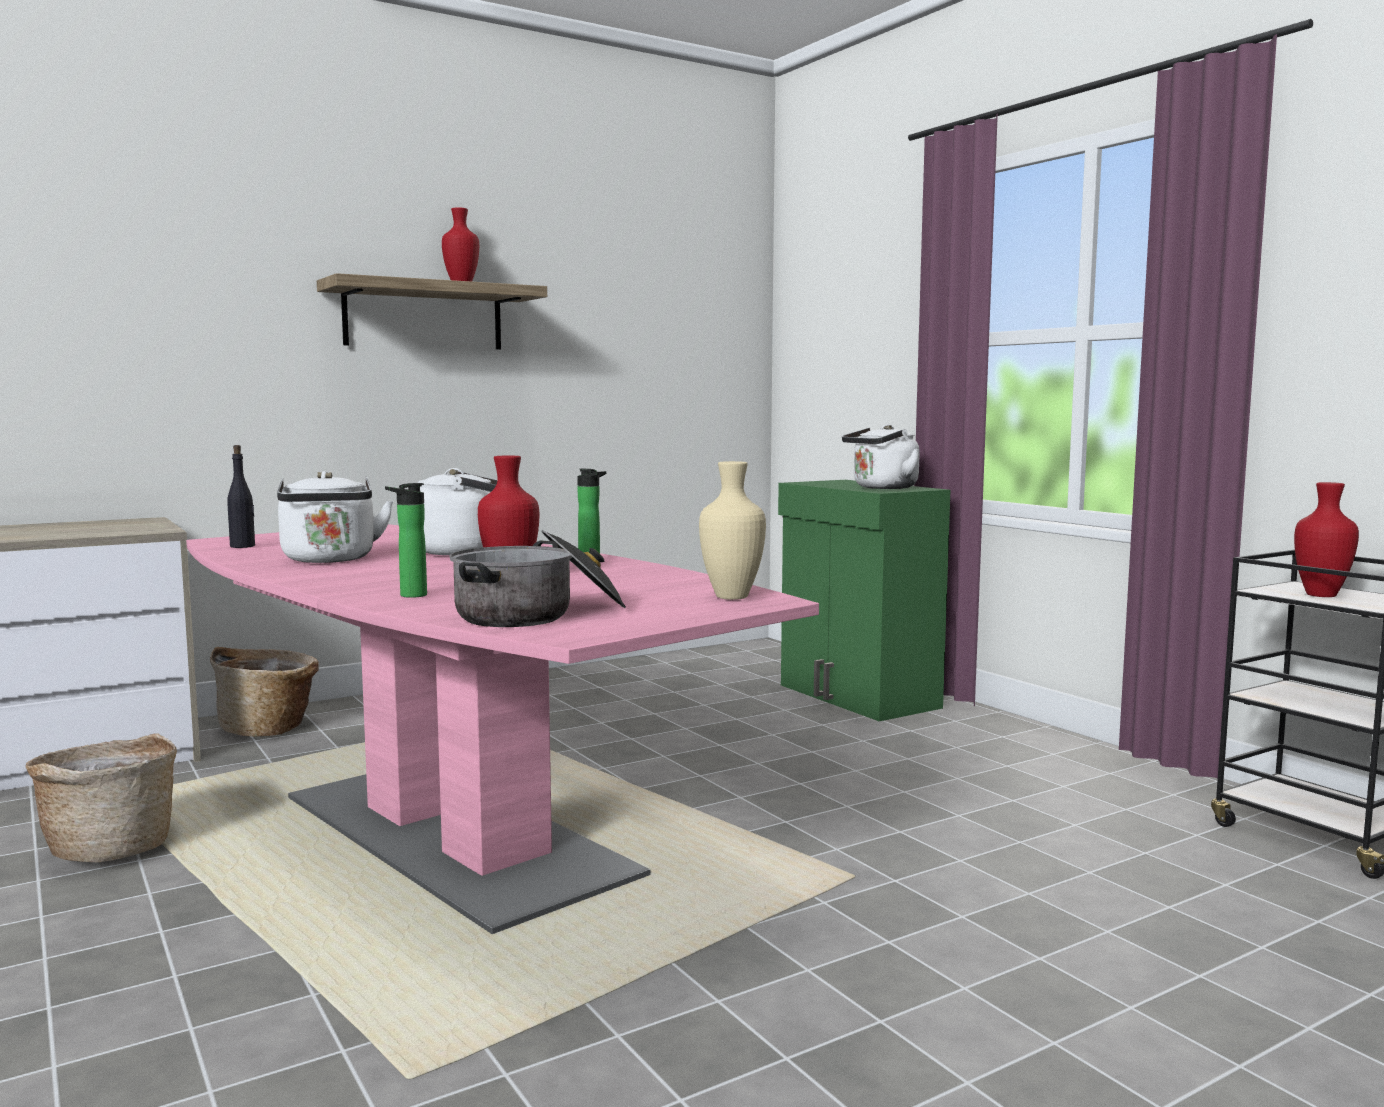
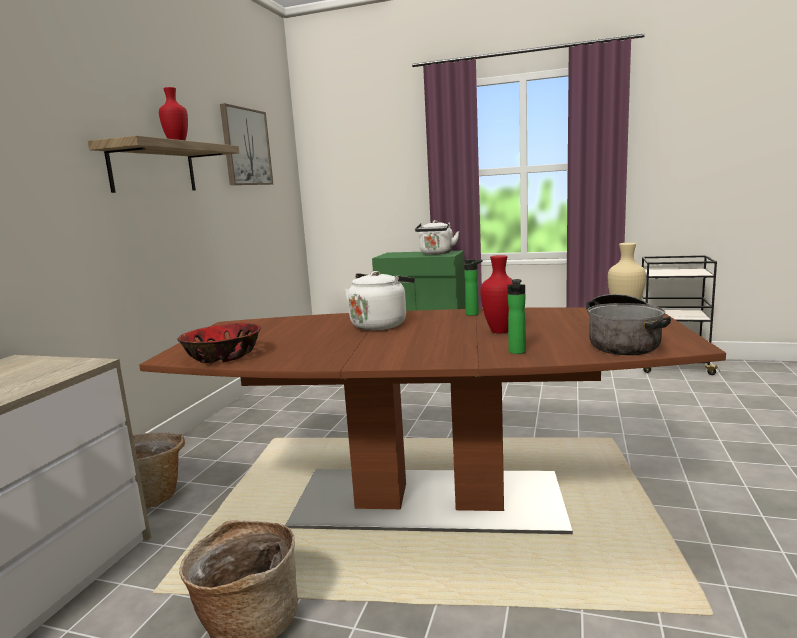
camera: 40 degrees left, 5 degrees up
pink dining table [186,524,819,934] -> brown dining table [139,307,726,534]
black bottle [227,445,255,548] -> bowl [177,323,261,363]
white kettle [277,471,393,563] -> none
red vase [1294,482,1359,597] -> none
none -> picture [220,103,273,185]

